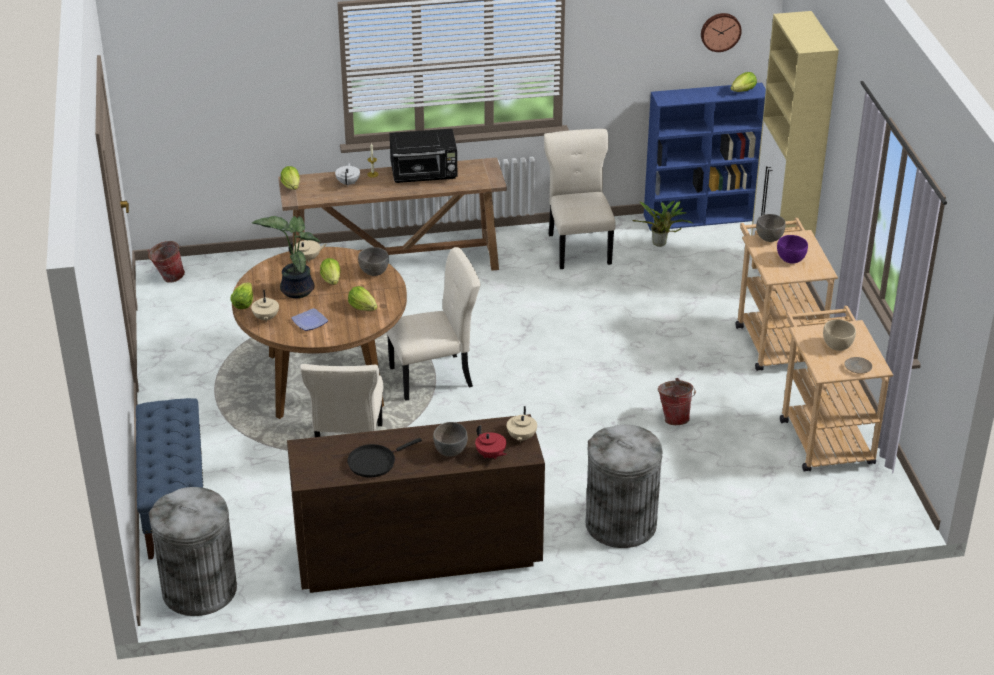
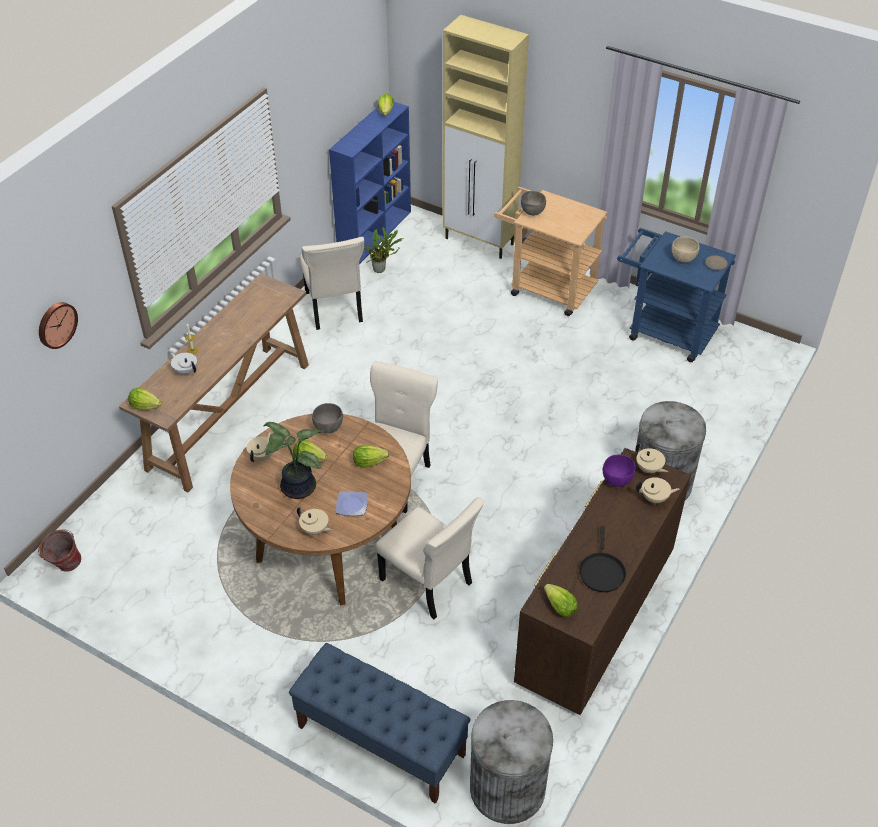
camera: 50 degrees left, 10 degrees up
lettuce [230,282,253,309] -> lettuce moved to [544,584,578,617]
black microwave [390,129,458,183] -> none
grey bowl [433,422,468,457] -> none
red teapot [475,425,507,459] -> beige teapot [636,477,679,504]
beige chair [544,129,616,269] -> beige chair turned 135 degrees counterclockwise [300,237,364,330]
bucket [658,378,696,425] -> none
wall clock [701,13,742,52] -> wall clock moved to [39,302,78,349]
purple bowl [777,235,808,264] -> purple bowl moved to [603,455,636,487]
beige cart [780,306,893,472] -> blue cart [617,228,736,362]

